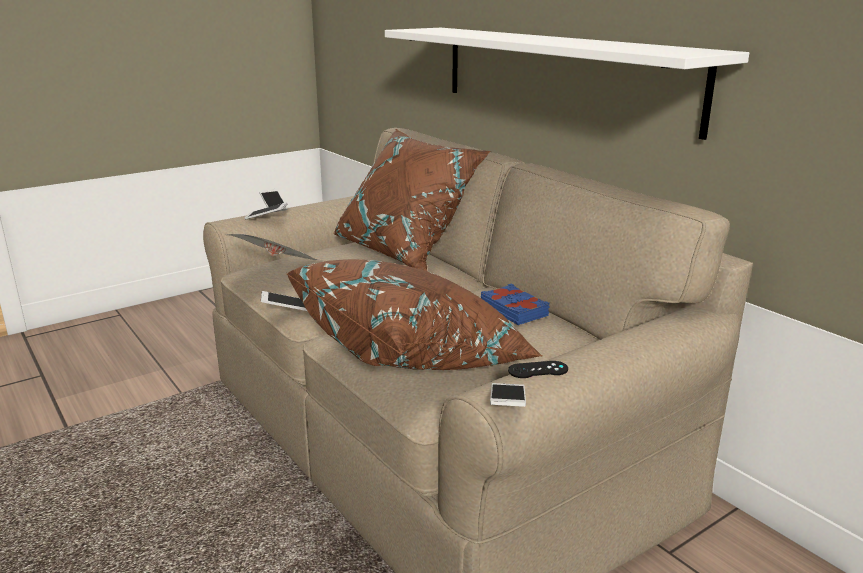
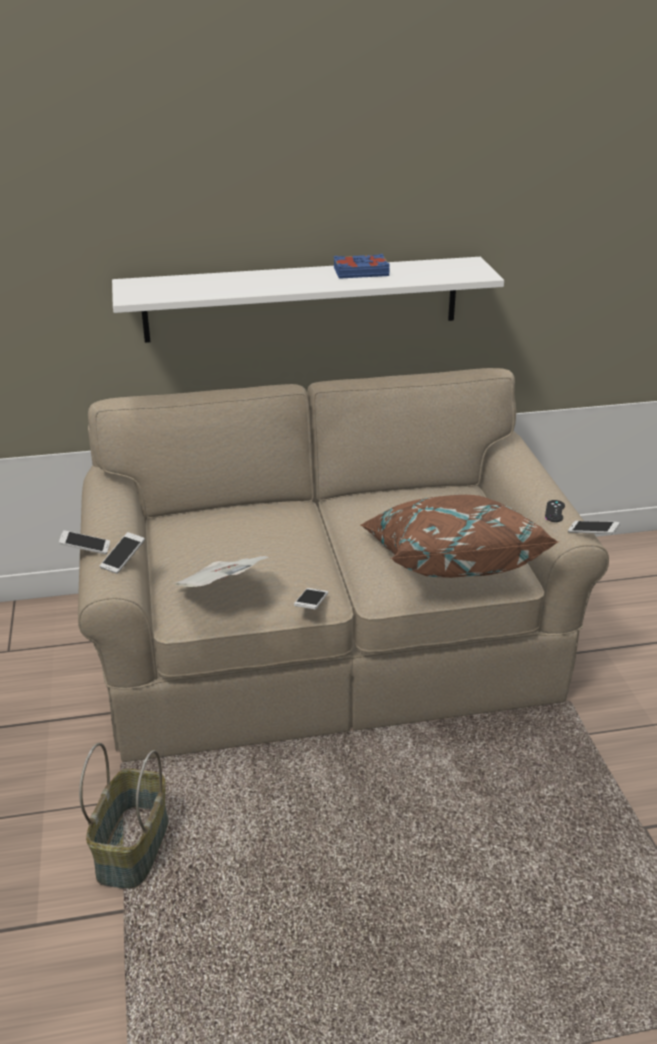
camera: 65 degrees left, 10 degrees up
brown pillow [333,129,490,272] -> none
blue book [481,284,550,325] -> blue book moved to [334,254,390,279]
none -> basket [79,743,168,889]

